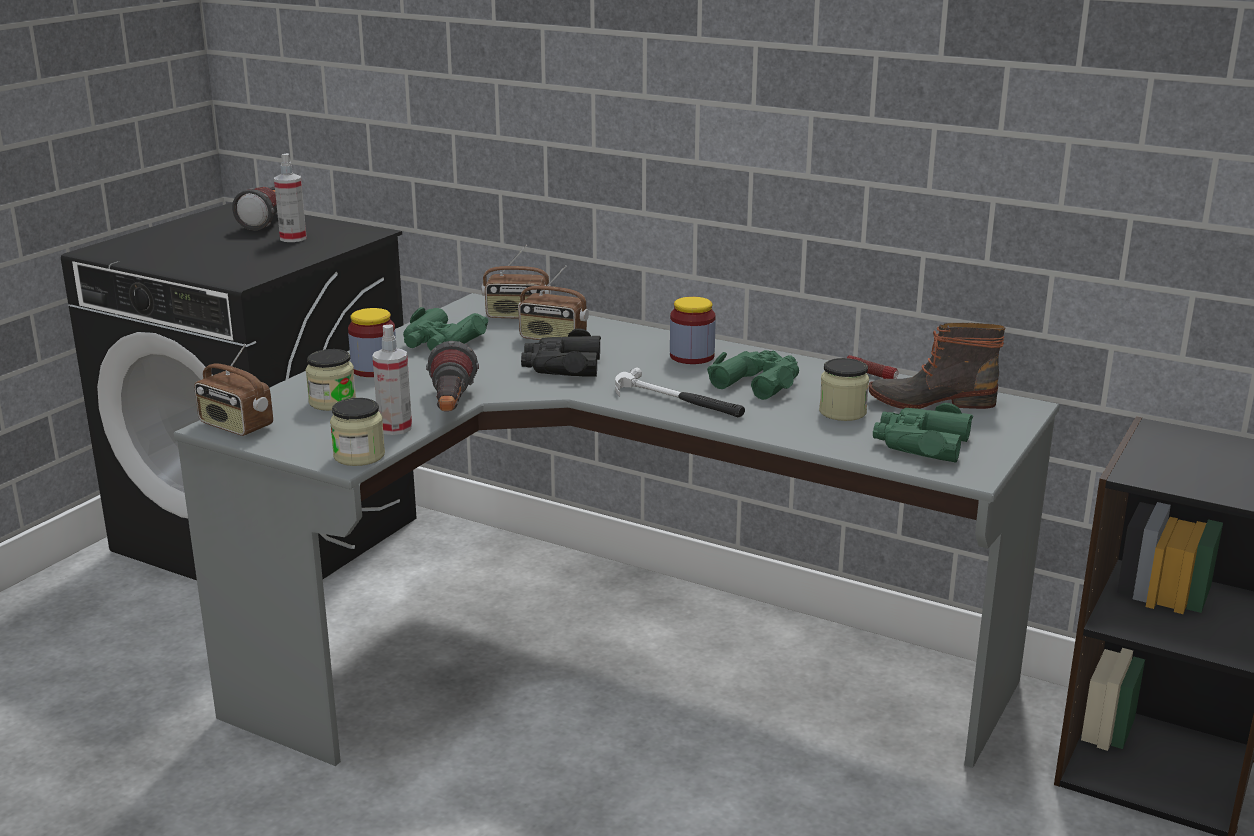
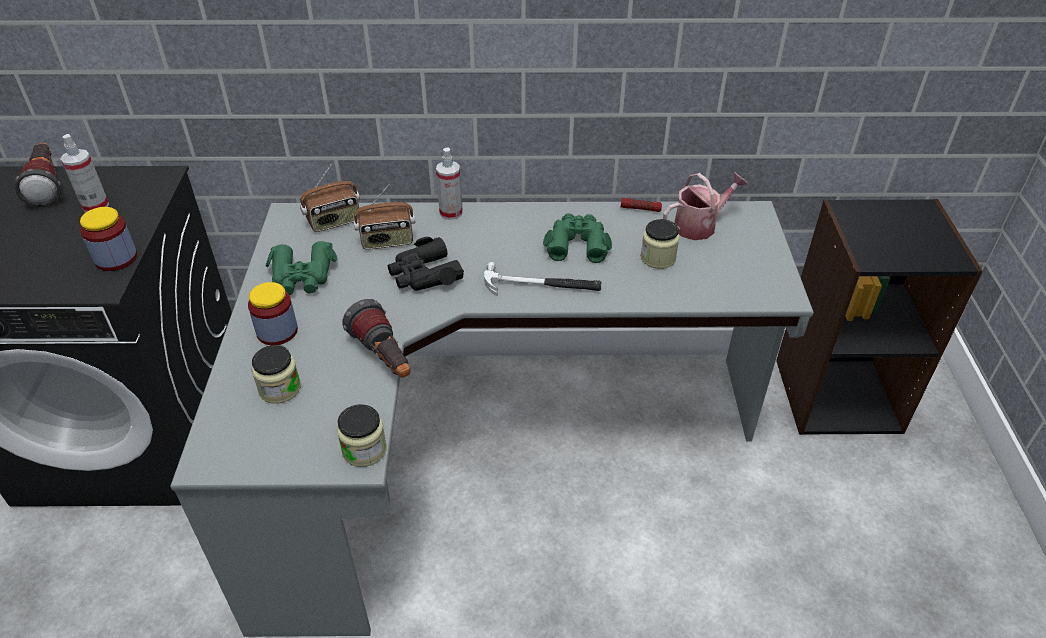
camera: 30 degrees left, 20 degrees up
radio [194,344,273,436] -> none
spray bottle [372,324,412,435] -> spray bottle moved to [436,147,463,220]
jar [670,297,716,364] -> jar moved to [80,207,137,271]
boot [869,323,1005,409] -> watering can [663,172,748,240]
green binoculars [873,403,973,463] -> none

